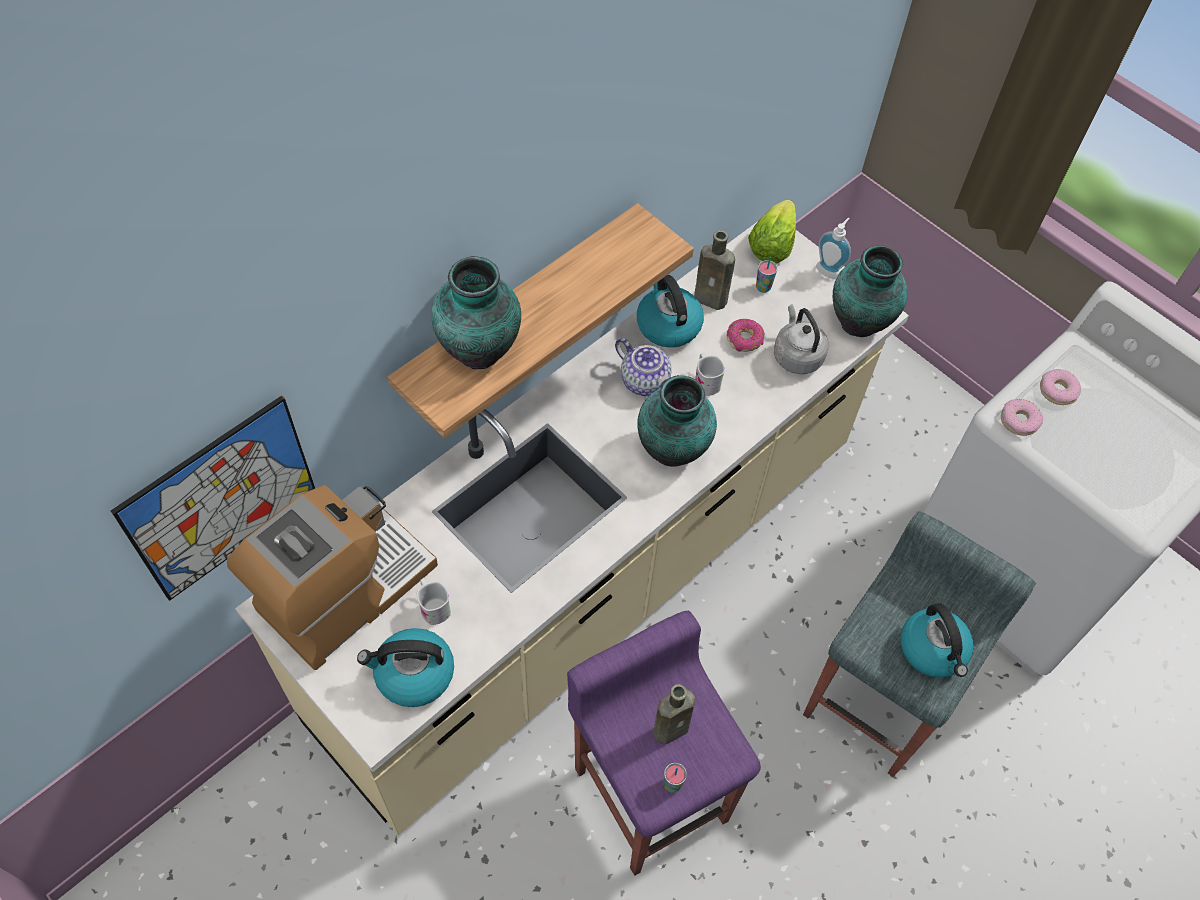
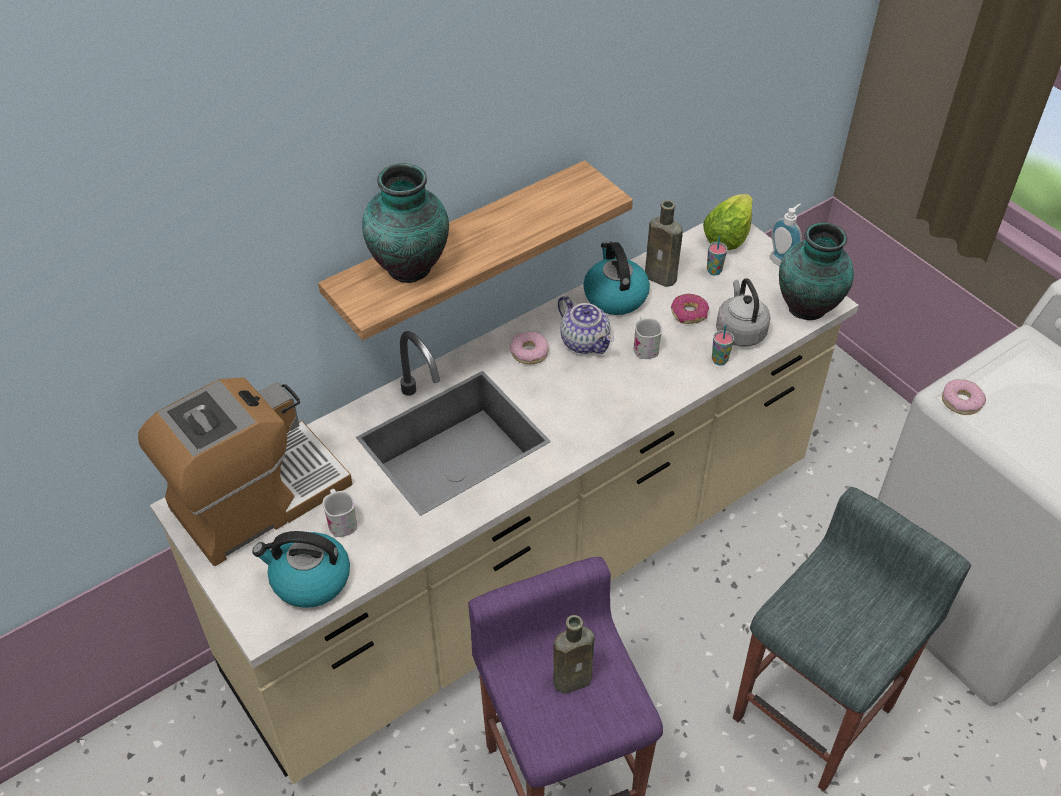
camera: 10 degrees right, 10 degrees down
picture [111,396,315,601] -> none
vase [637,375,717,467] -> none
cup [664,763,687,793] -> cup moved to [712,325,734,365]
kettle [901,603,974,678] -> none
donut [1040,369,1081,405] -> donut moved to [510,331,548,364]

